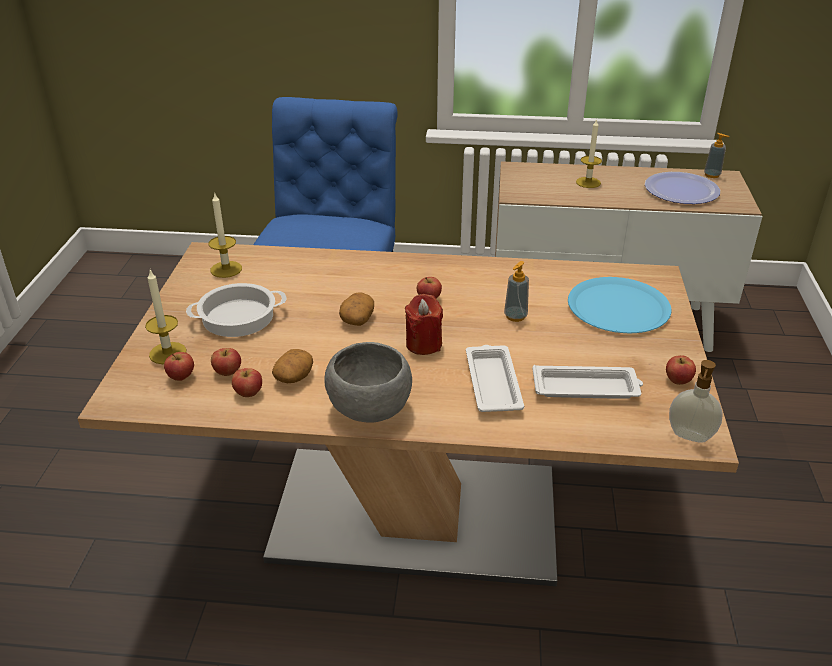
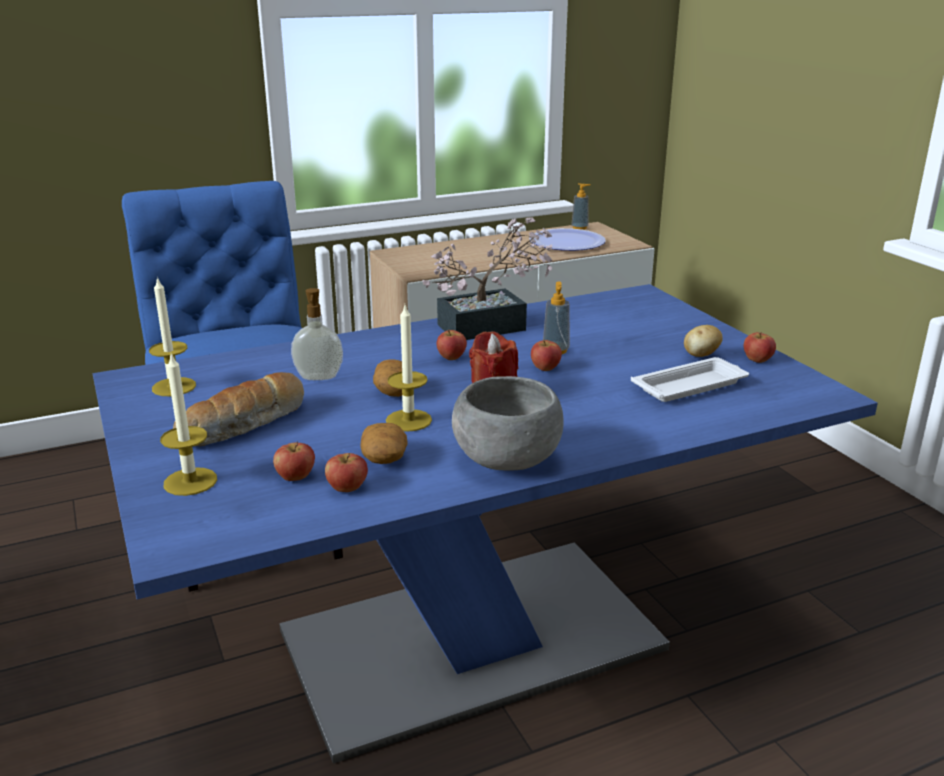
camera: 30 degrees left, 10 degrees down
brown dining table [77,242,739,586] -> blue dining table [93,284,878,764]
apple [164,352,194,381] -> apple moved to [531,340,562,371]
cooking pot [186,283,287,337] -> bread [173,372,304,447]
white tray [466,345,524,412] -> none
blue plate [568,277,671,333] -> none
candle [576,119,602,188] -> candle moved to [386,305,432,432]
soap dispenser [669,360,723,443] -> soap dispenser moved to [291,288,343,380]
none -> potted plant [422,217,553,340]
none -> potato [684,325,723,357]

